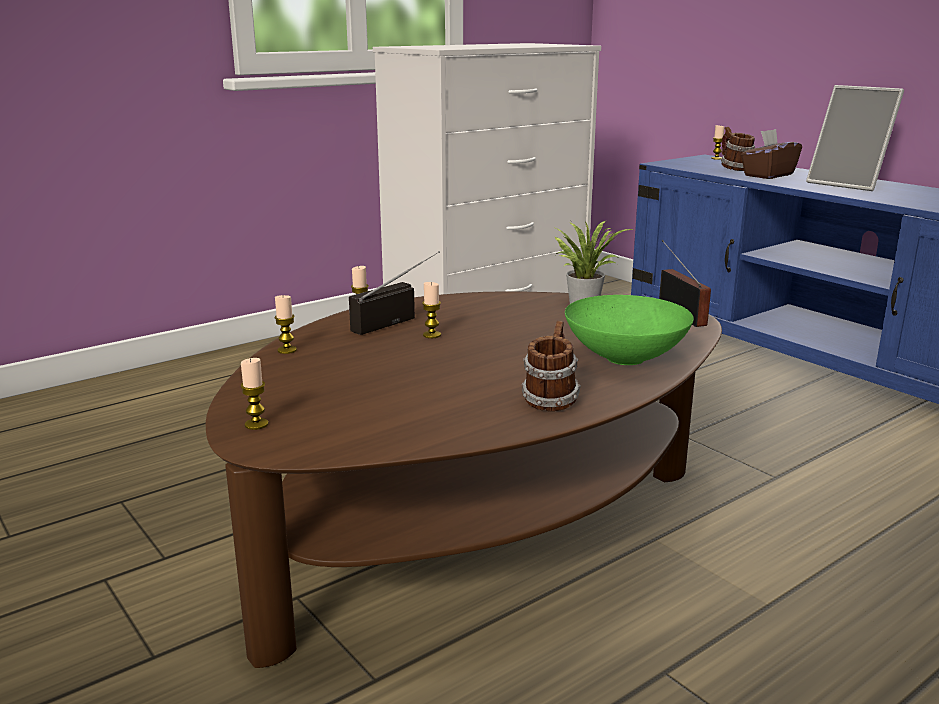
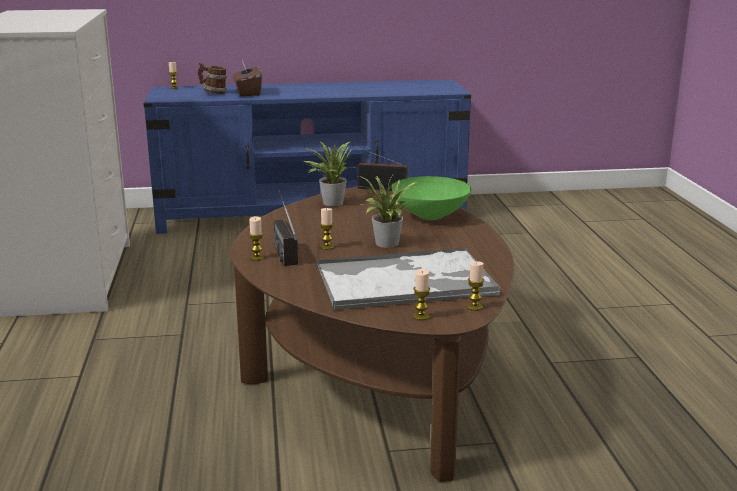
camera: 60 degrees left, 0 degrees up
candle [274,295,297,354] -> candle moved to [467,262,484,311]
mug [522,321,581,411] -> none
picture frame [806,85,904,191] -> none
none -> tray [316,248,500,310]
none -> potted plant [358,176,416,248]

